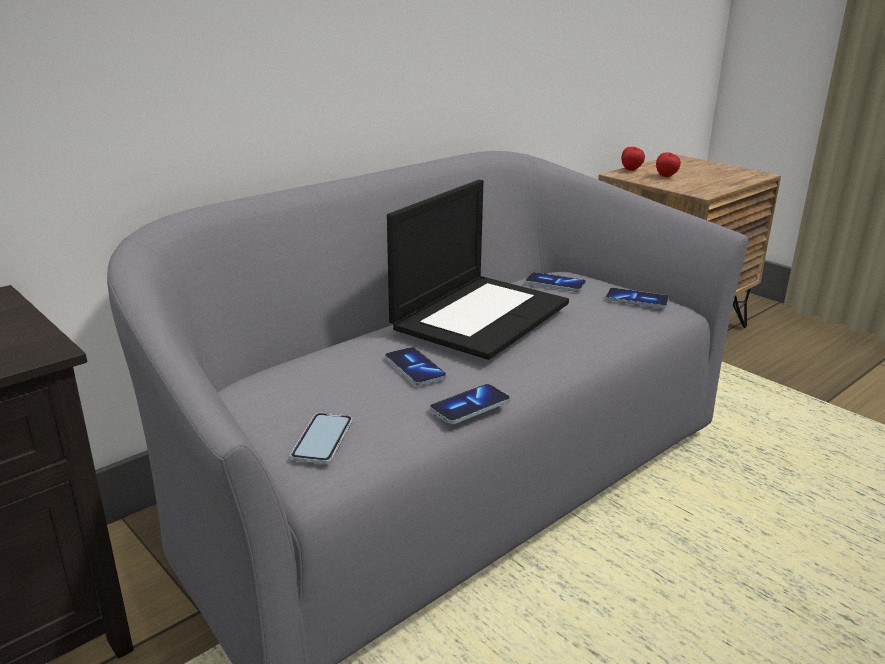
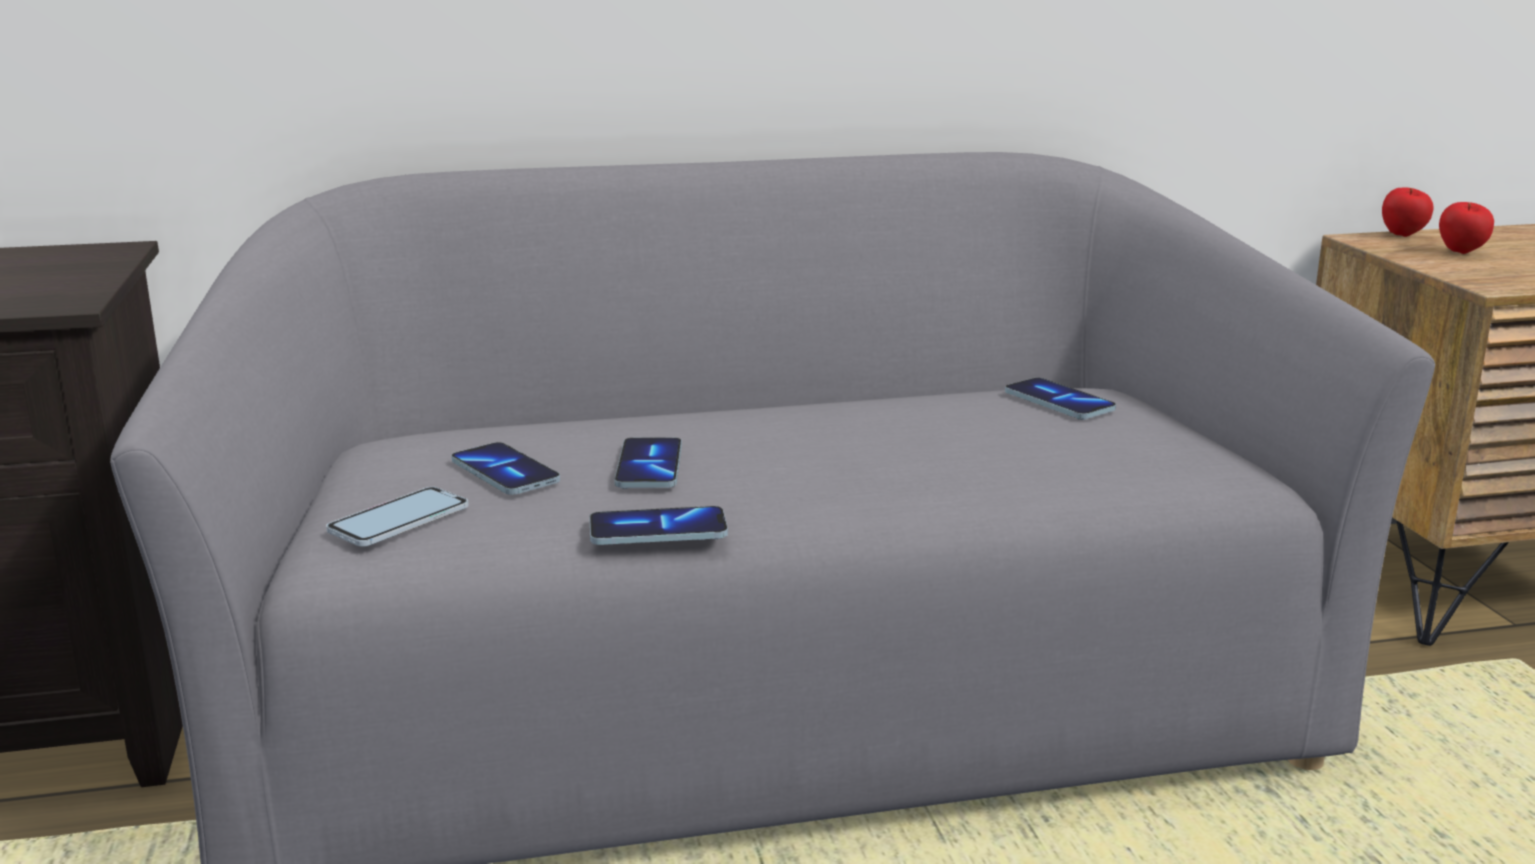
camera: 30 degrees right, 5 degrees down
laptop [387,180,569,360] -> none
phone [606,288,669,308] -> phone moved to [451,442,560,495]

